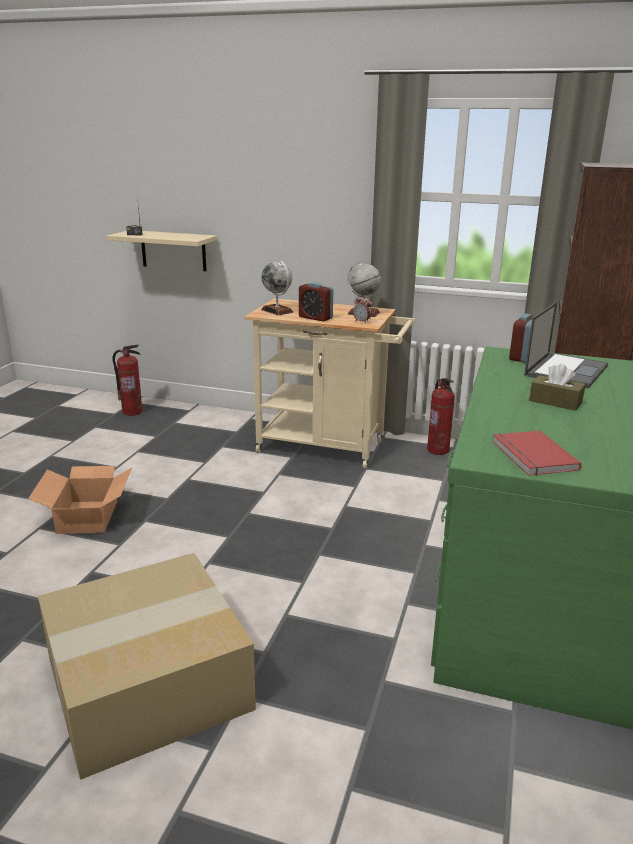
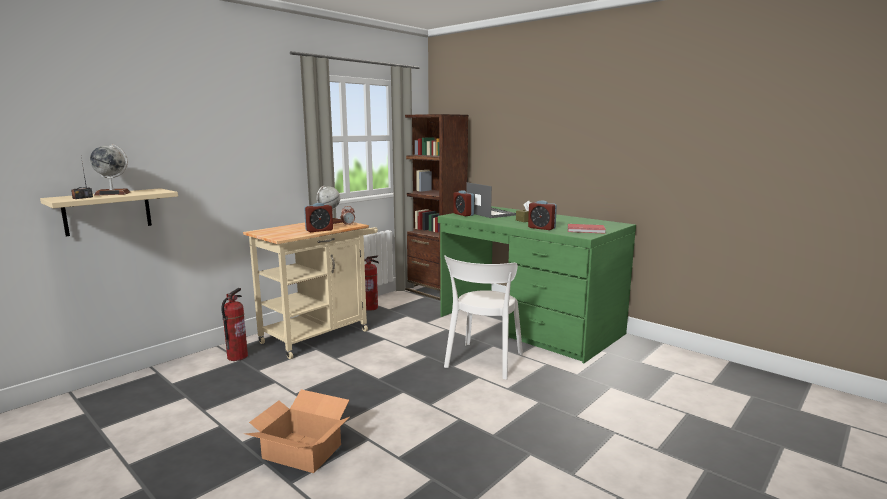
camera: 65 degrees left, 10 degrees down
cardboard box [38,553,256,780] -> none
fire extinguisher [112,344,143,416] -> fire extinguisher moved to [221,288,248,361]
globe [261,261,293,315] -> globe moved to [90,144,130,196]
none -> white chair [444,255,523,380]
none -> alarm clock [528,200,557,230]

